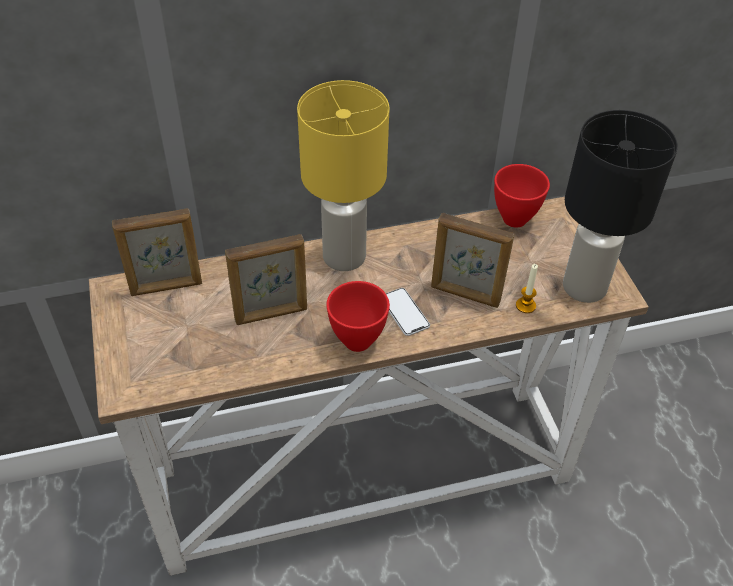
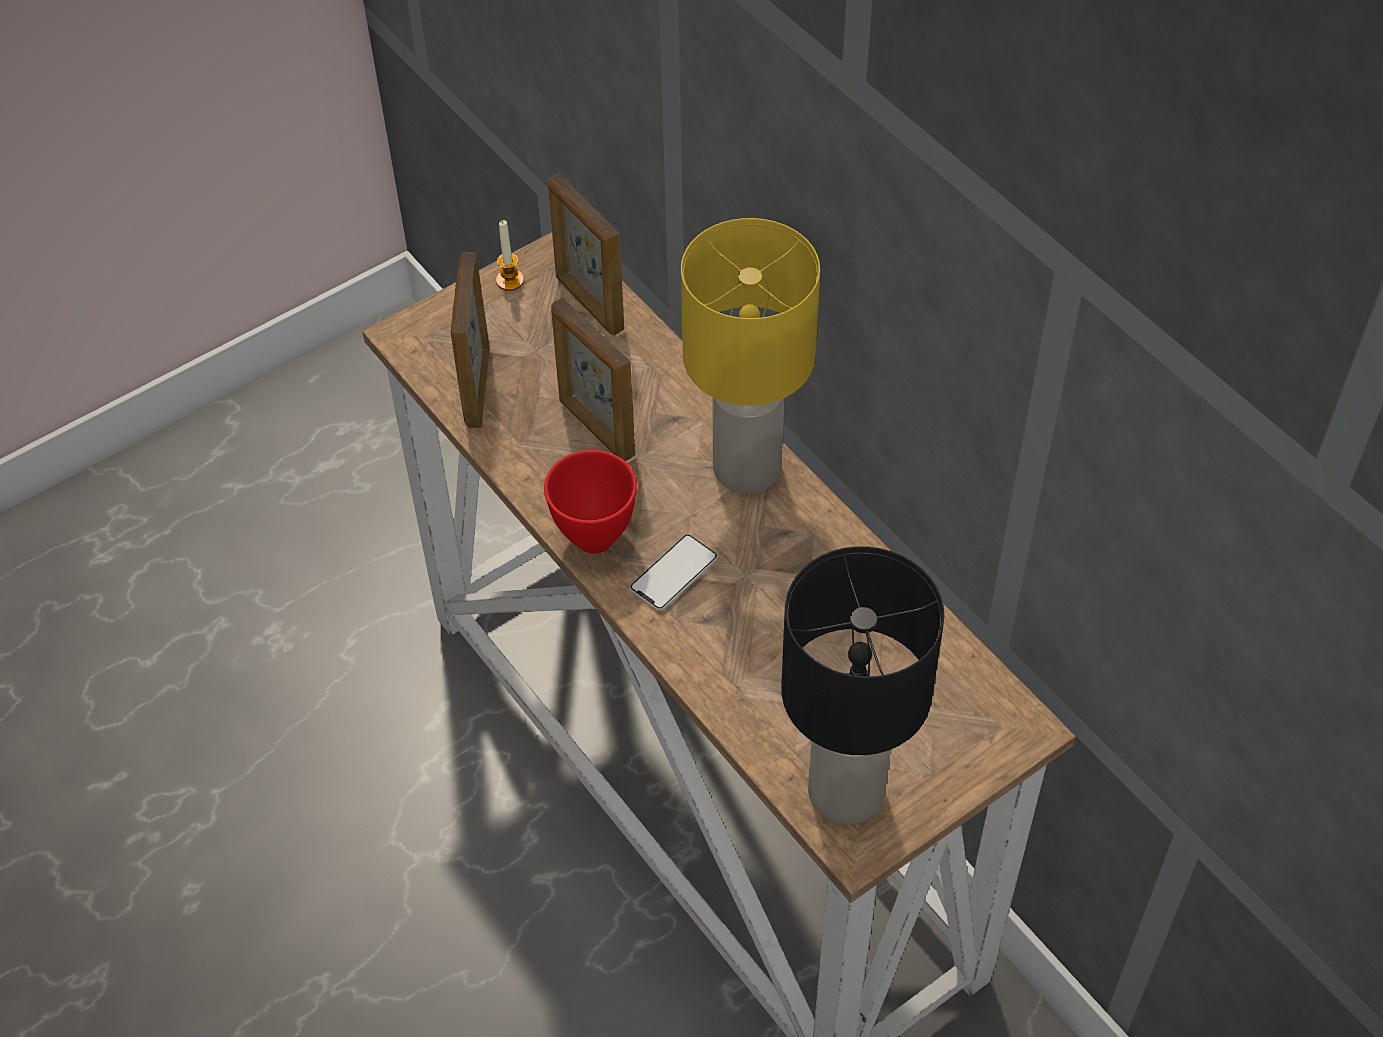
camera: 70 degrees right, 5 degrees up
picture frame [431,213,514,308] -> picture frame moved to [451,252,490,428]
red bowl [494,164,550,228] -> none
candle [516,264,538,313] -> candle moved to [496,220,524,291]

